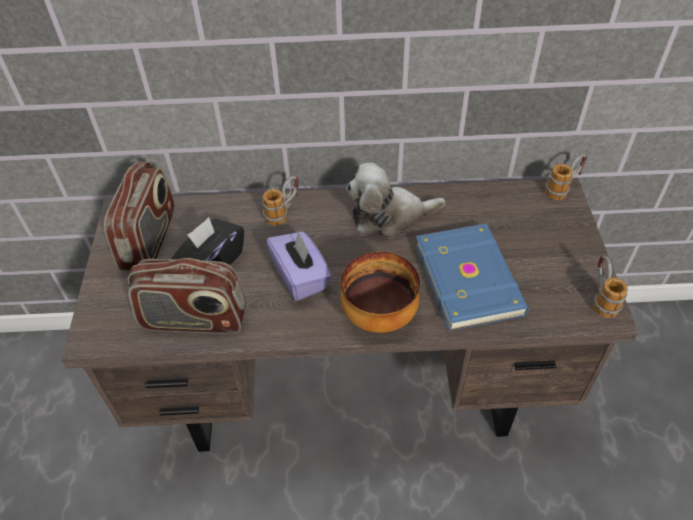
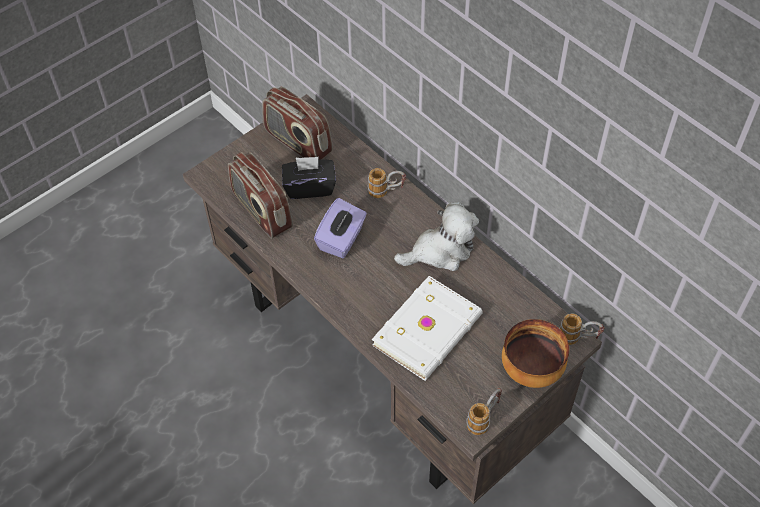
camera: 50 degrees right, 5 degrees up
radio [104,161,175,271] -> radio turned 75 degrees clockwise [262,87,333,160]
bowl [340,252,420,333] -> bowl moved to [502,319,569,388]
plush toy [346,163,445,238] -> plush toy turned 120 degrees clockwise [394,202,479,271]
blue book [415,224,529,332] -> white book [372,276,483,381]

